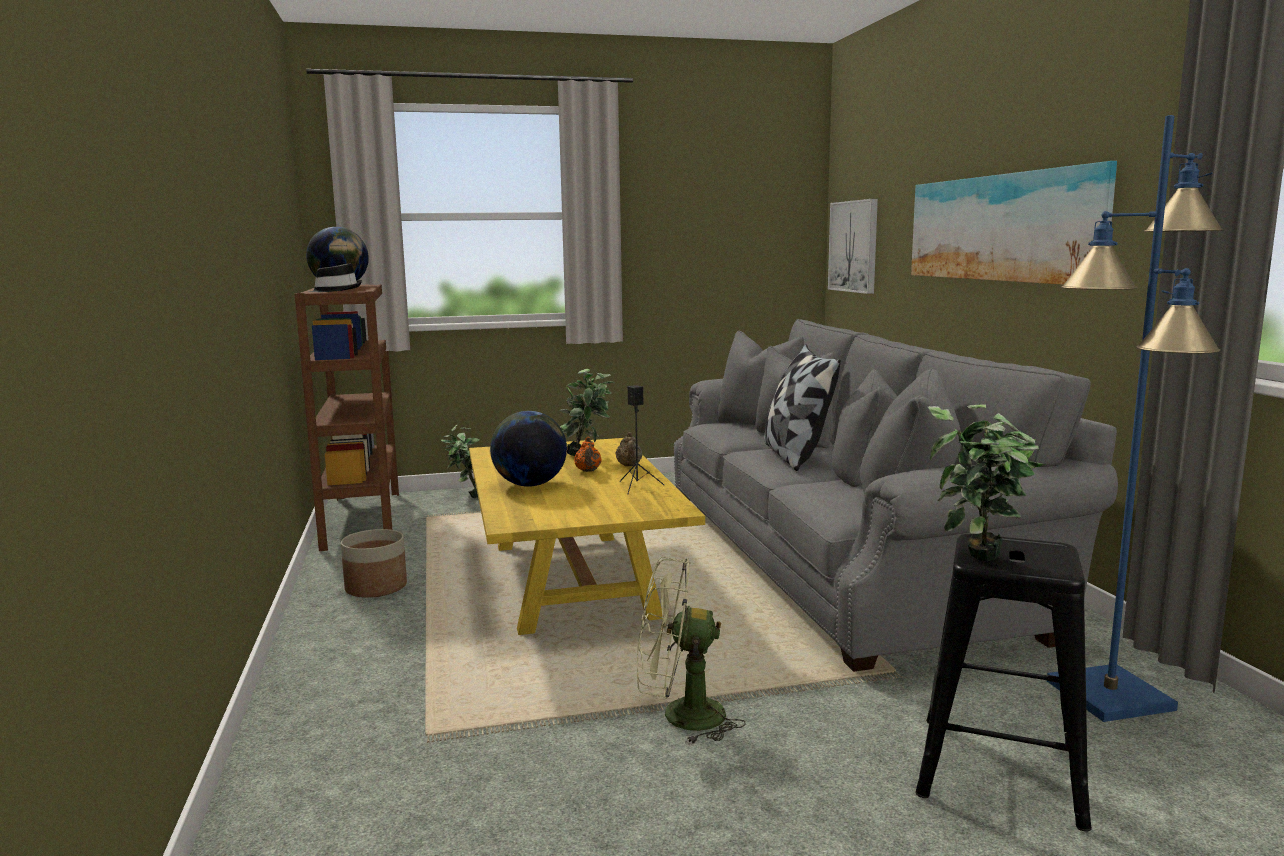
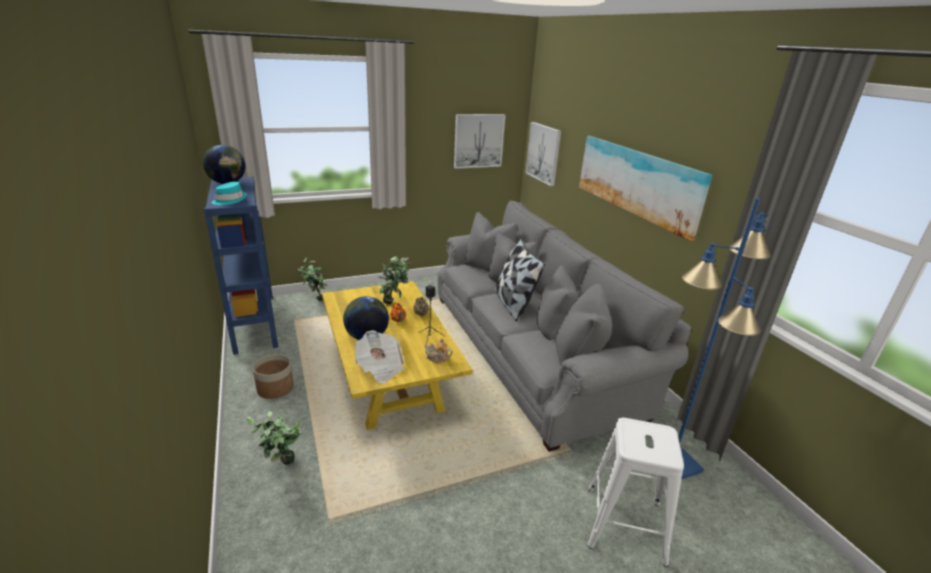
camera: 10 degrees left, 15 degrees up
brown bookcase [295,284,399,551] -> blue bookcase [204,176,278,355]
black hat [309,263,362,292] -> turquoise hat [211,182,247,205]
green fan [637,556,746,745] -> none
black stool [916,534,1092,832] -> white stool [587,418,684,567]
potted plant [928,404,1047,561] -> potted plant moved to [247,411,304,465]
none -> newspaper [355,330,405,384]
none -> teapot [424,338,453,363]
none -> picture [454,114,505,169]

